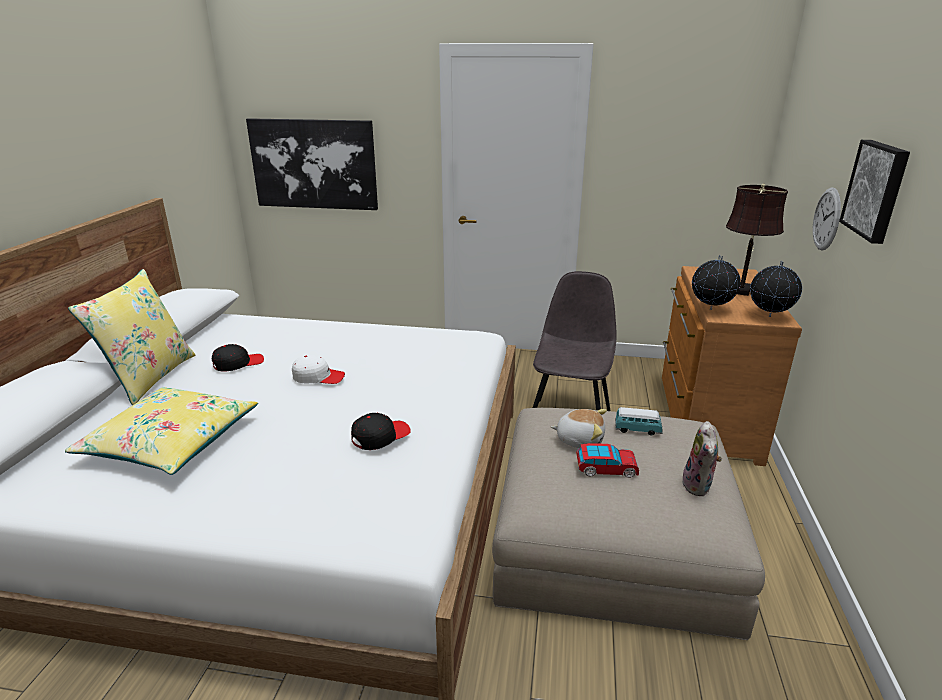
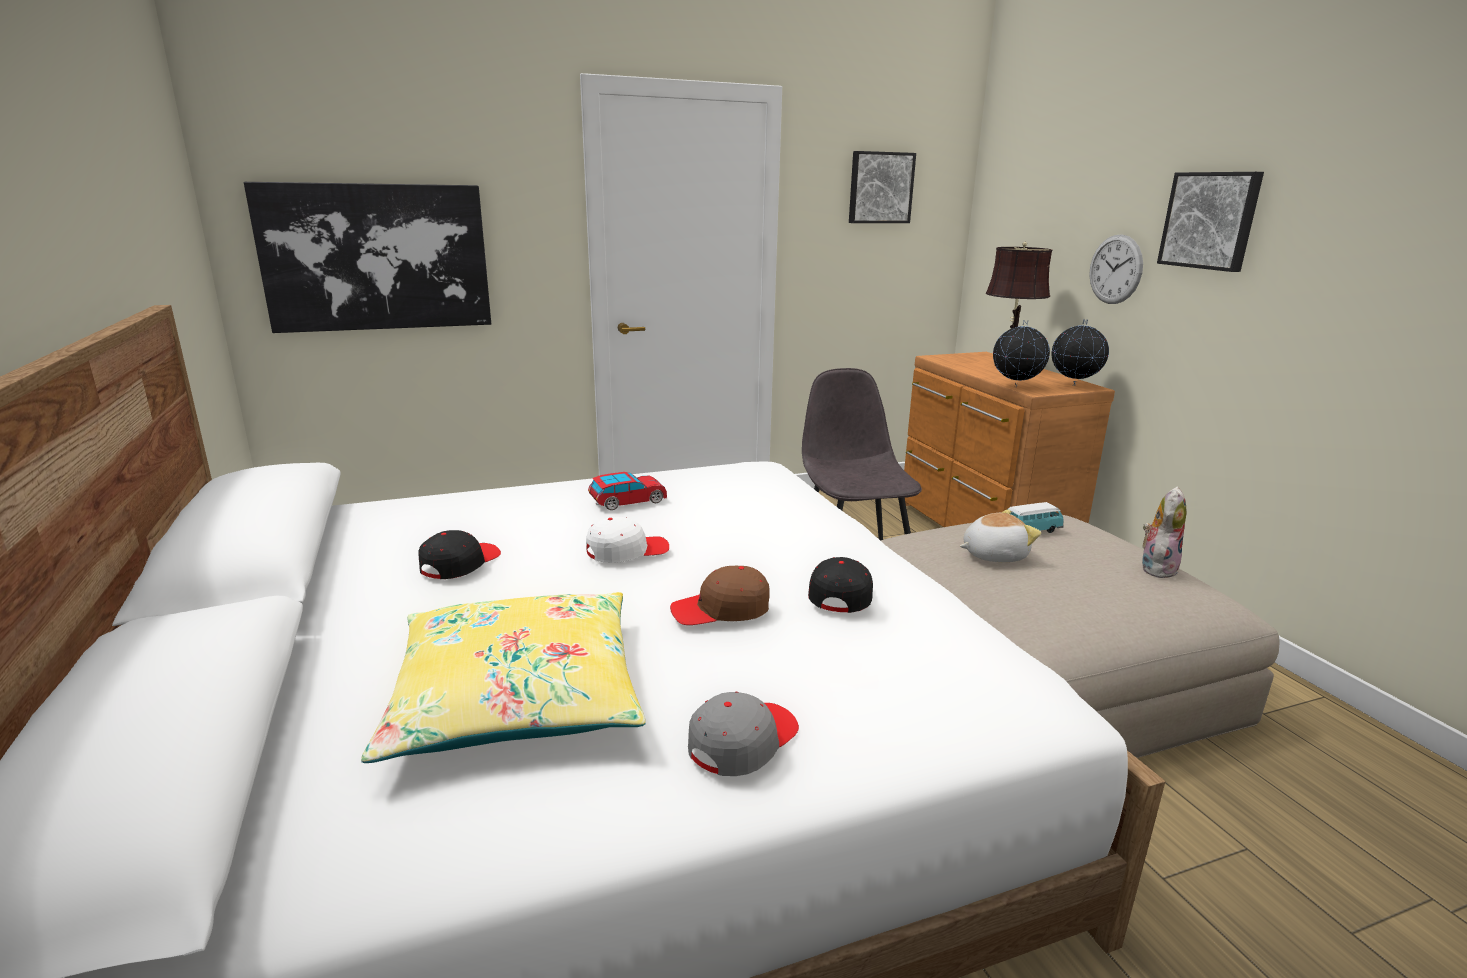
camera: 30 degrees left, 5 degrees down
yellow pillow [68,269,195,405] -> none
toy car [576,443,639,478] -> toy car moved to [588,472,667,510]
plush toy [682,421,722,496] -> plush toy turned 120 degrees counterclockwise [1142,487,1186,578]
none -> brown cap [670,566,769,625]
none -> grey cap [688,692,799,776]
none -> picture [849,151,916,223]

